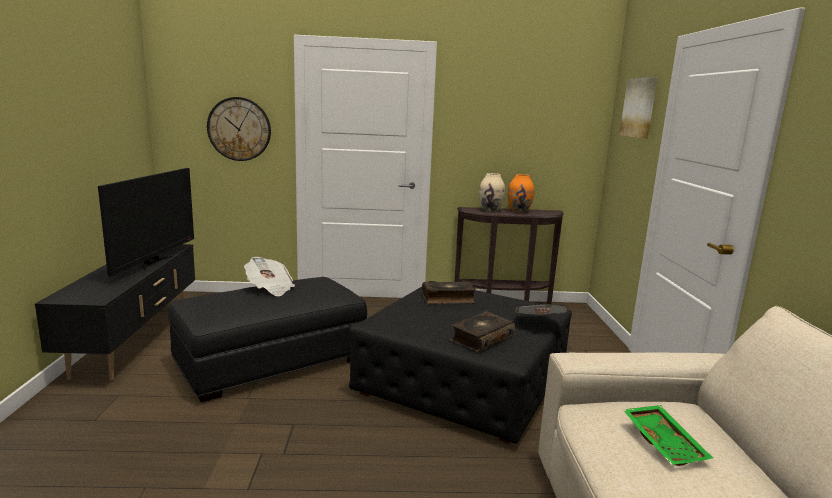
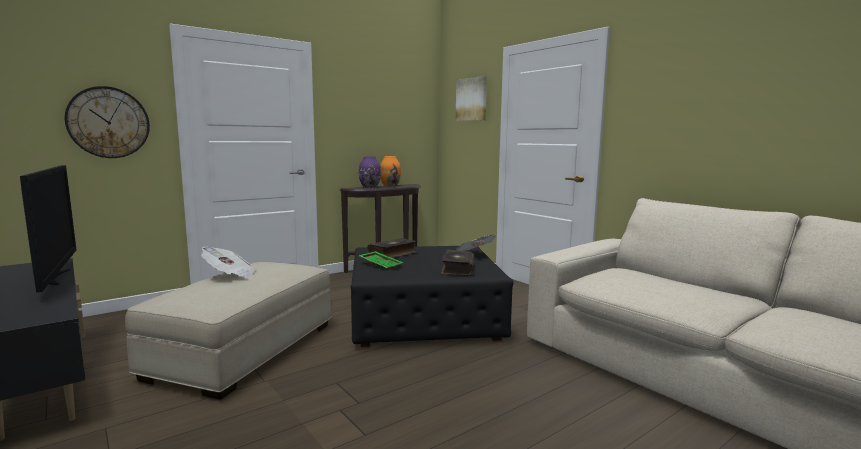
camera: 35 degrees left, 5 degrees down
black ottoman [168,277,367,402] -> beige ottoman [125,262,332,400]
beige vase [479,173,505,212] -> purple vase [359,156,381,188]
green tray [623,405,713,466] -> green tray moved to [359,251,404,269]

